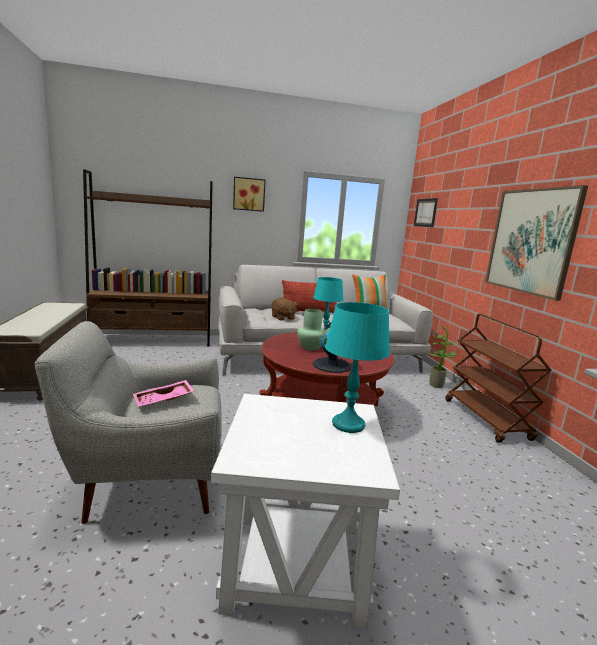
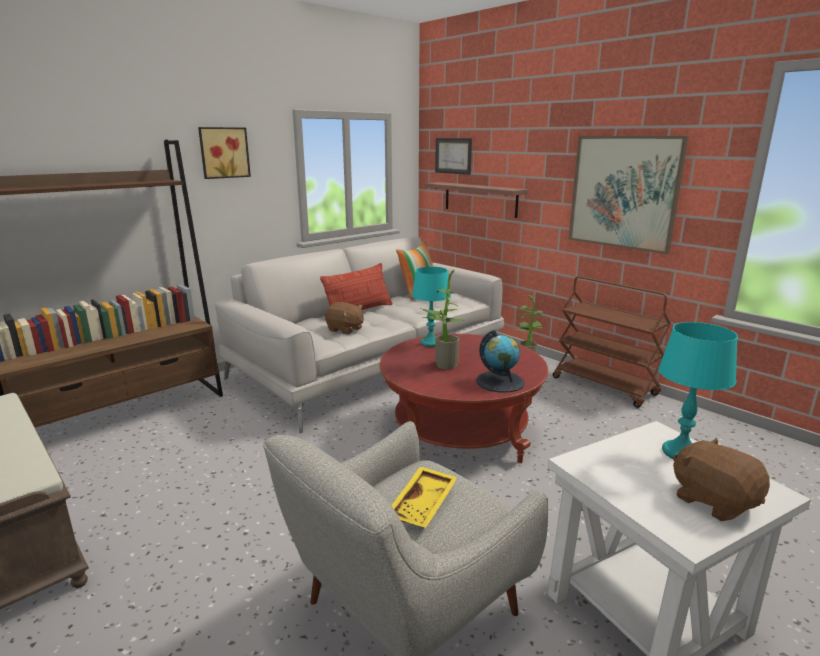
camera: 30 degrees left, 5 degrees up
pink tray [133,380,194,407] -> yellow tray [391,466,458,528]
green vase [297,309,325,351] -> potted plant [420,269,465,369]
none -> shelf [425,182,528,218]
none -> brown plush toy [673,438,770,521]

